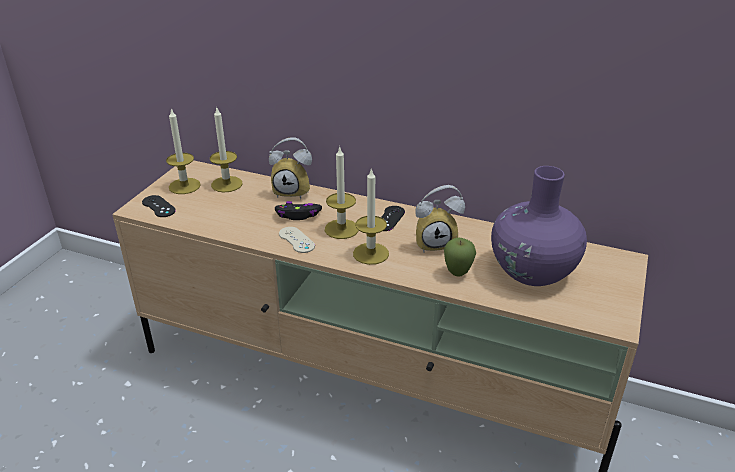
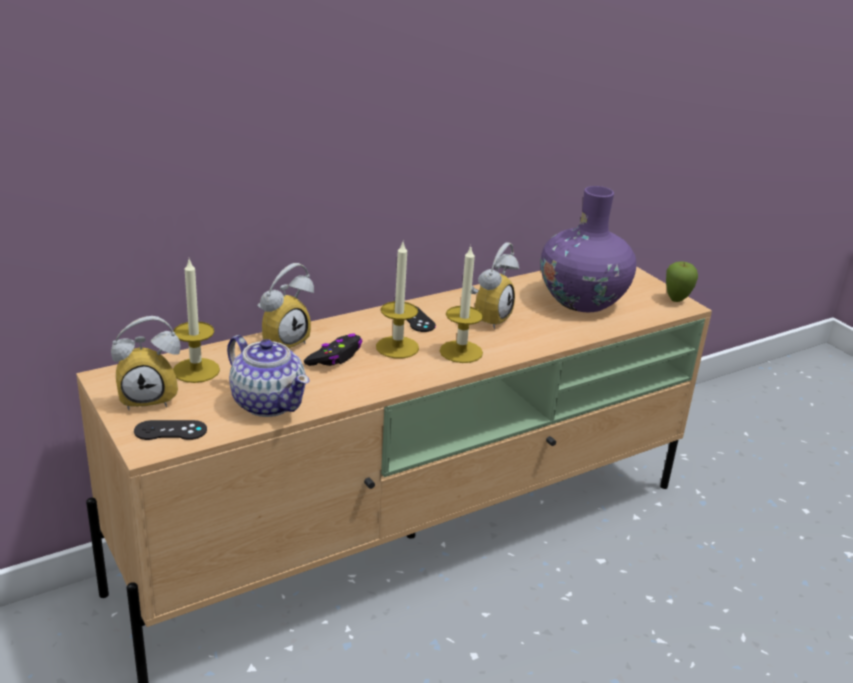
camera: 55 degrees left, 5 degrees down
candle [166,108,201,194] -> alarm clock [111,316,181,410]
beige game controller [279,227,315,253] -> none
apple [444,238,476,277] -> apple moved to [666,261,698,302]
none -> teapot [227,335,310,417]

